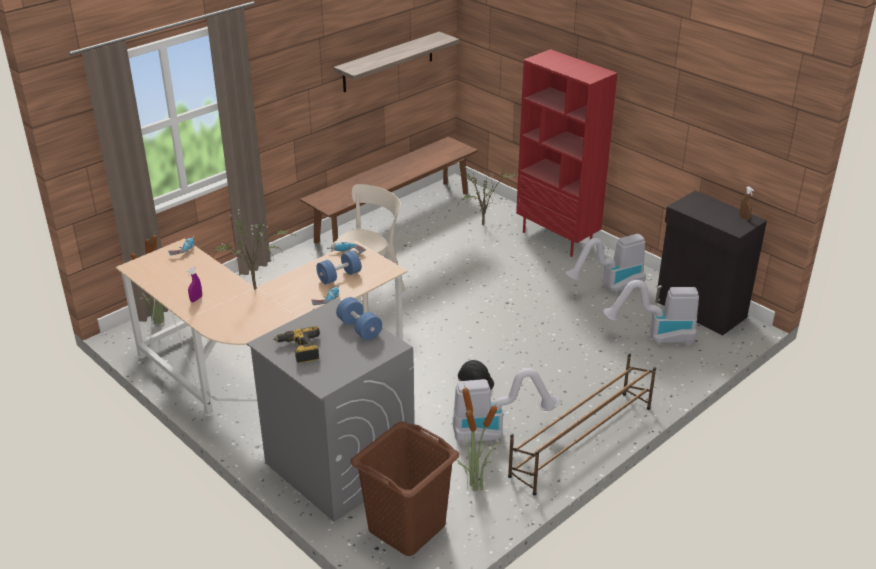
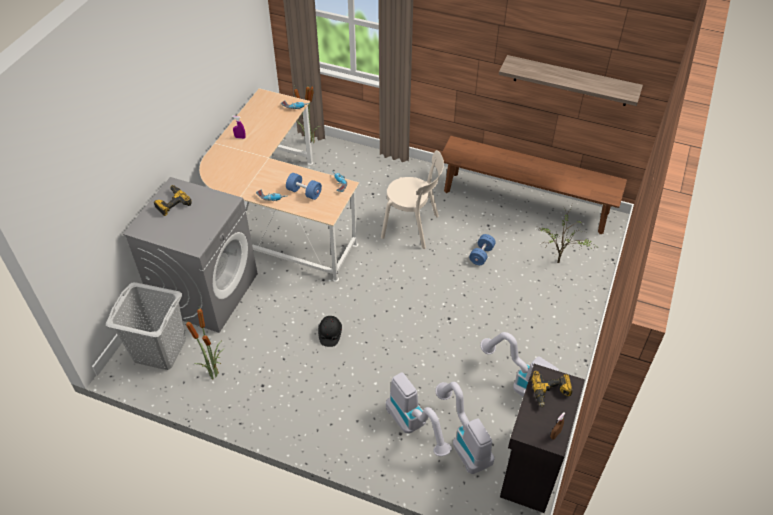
camera: 65 degrees right, 15 degrees up
potted plant [206,203,297,290] -> none
blue dumbbell [336,297,382,340] -> blue dumbbell moved to [469,234,496,265]
brown laundry basket [350,422,459,556] -> grey laundry basket [106,282,186,370]
vacuum cleaner [453,368,559,445] -> vacuum cleaner moved to [386,372,452,456]
brown shoe rack [508,353,656,495] -> none
red bookcase [516,49,617,257] -> none
none -> power drill [531,371,573,408]

